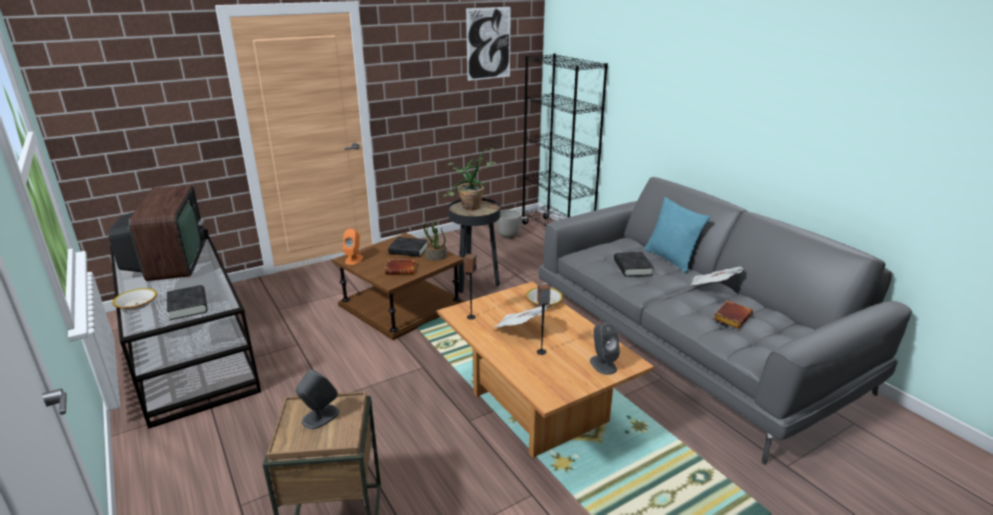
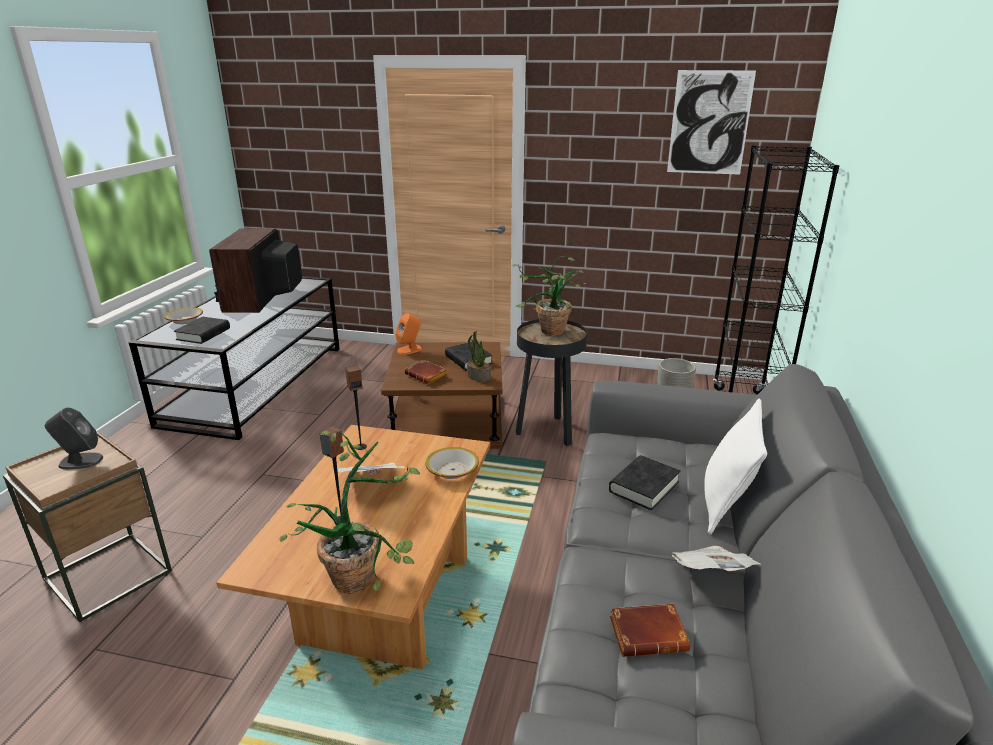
camera: 45 degrees right, 0 degrees up
television [108,185,210,281] -> television turned 150 degrees clockwise [209,228,302,313]
grey speaker [590,323,620,375] -> potted plant [279,431,420,594]
turquoise pillow [644,197,710,273] -> white pillow [704,399,767,534]

